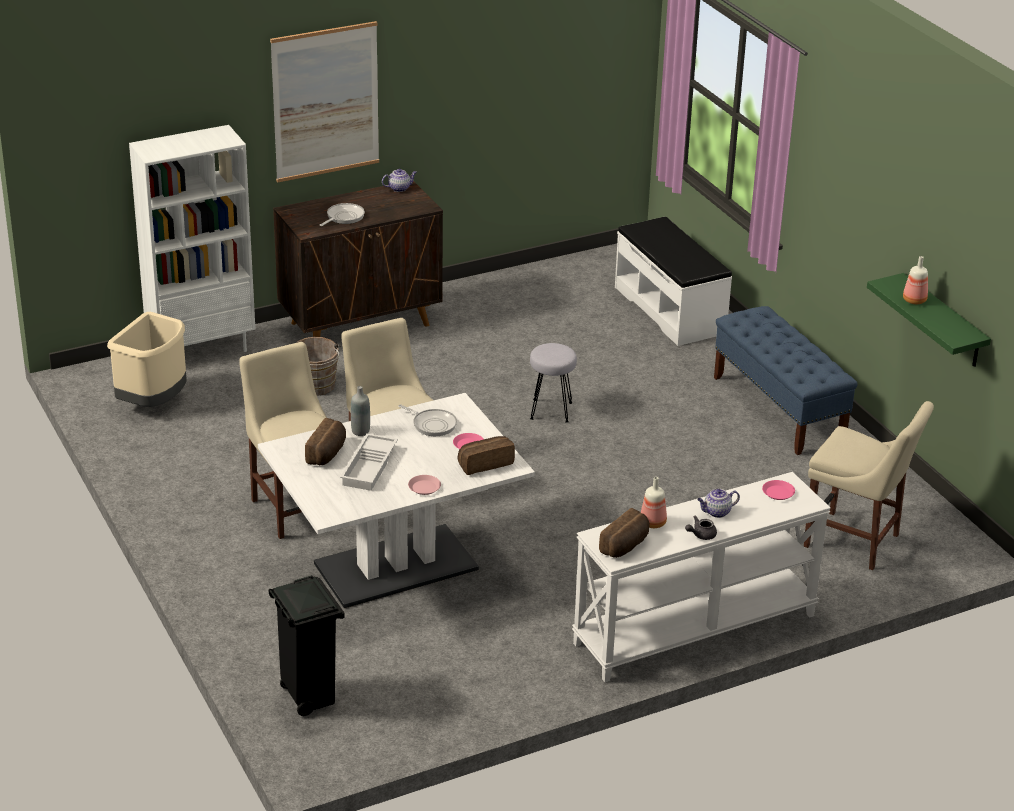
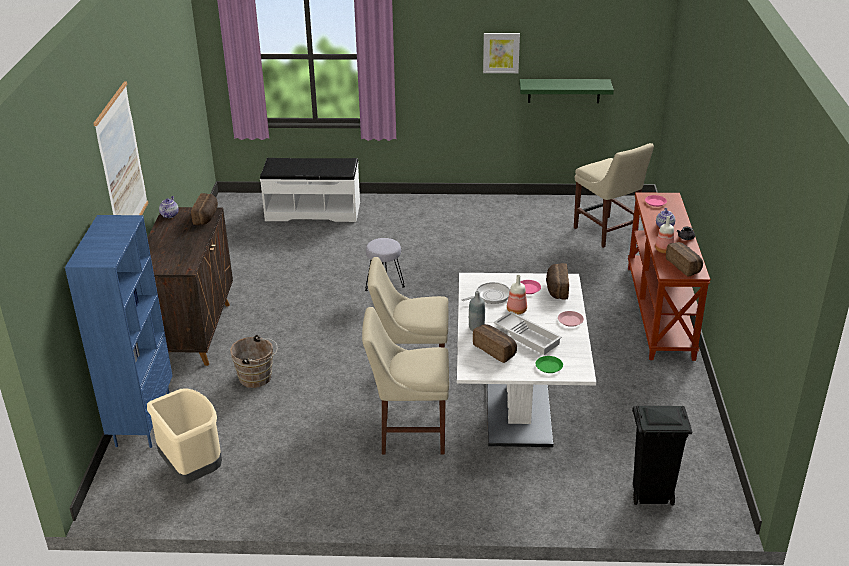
camera: 60 degrees left, 0 degrees up
white bookcase [129,125,256,352] -> blue bookcase [65,215,173,448]
frying pan [320,203,365,226] -> none
white console table [572,472,831,682] -> brown console table [628,192,711,361]
blue bench [714,306,858,455] -> none
beige chair [804,401,934,570] -> beige chair turned 90 degrees clockwise [574,143,654,248]
bottle [903,256,928,304] -> bottle moved to [507,275,527,314]
none -> bread [191,193,218,225]
none -> picture [483,33,520,73]
none -> green plate [536,356,563,373]

